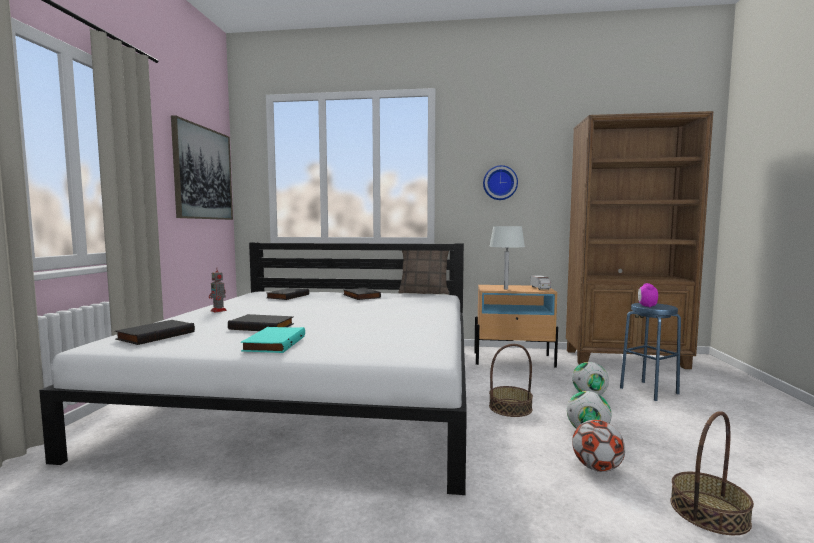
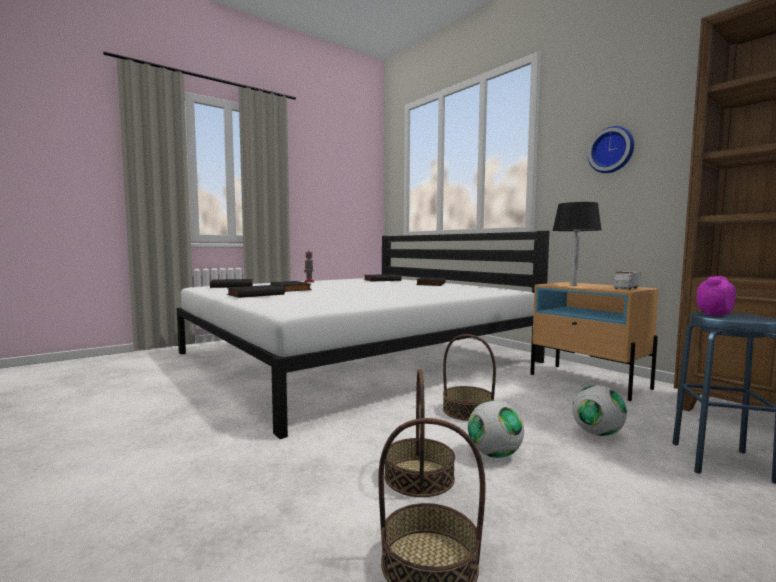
camera: 45 degrees right, 0 degrees up
picture [171,115,233,220] -> none
turquoise book [241,327,305,353] -> black book [227,285,285,298]
pillow [398,250,449,294] -> none
white table lamp [489,226,525,290] -> black table lamp [552,202,602,286]
football [572,420,625,472] -> basket [384,369,455,497]

